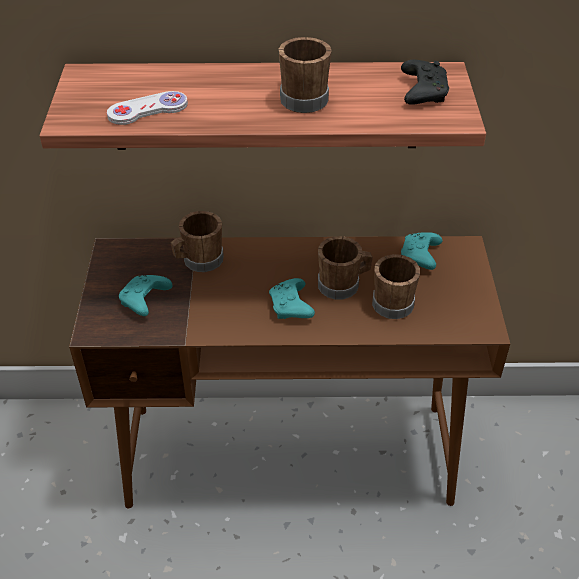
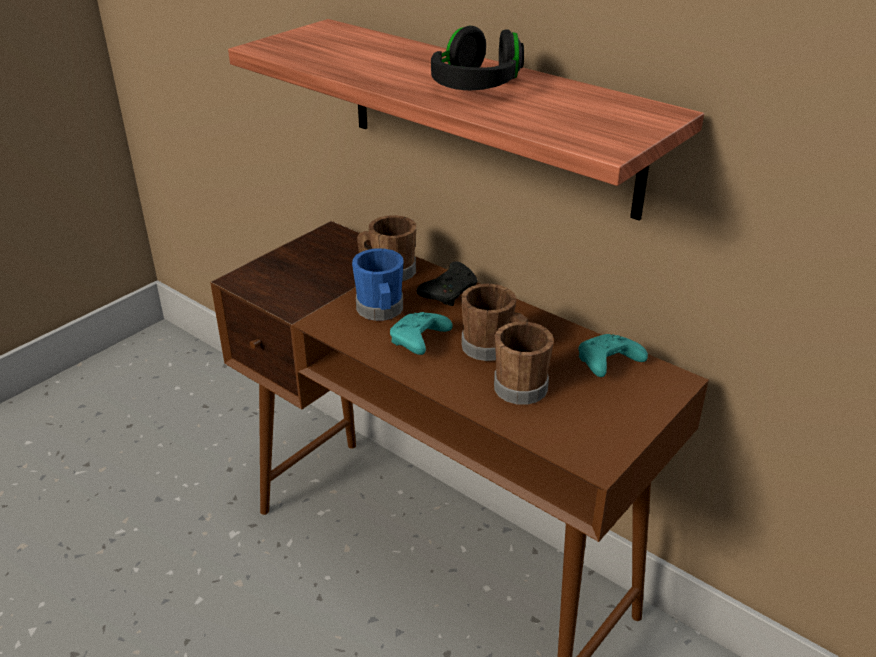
camera: 40 degrees right, 10 degrees down
white game controller [107,91,188,125] -> none
turquoise game controller [119,275,173,316] -> none
brown mug [278,37,332,113] -> black headphones [431,26,524,90]
black game controller [401,60,449,105] -> black game controller moved to [417,262,477,306]
none -> blue mug [352,248,403,321]

